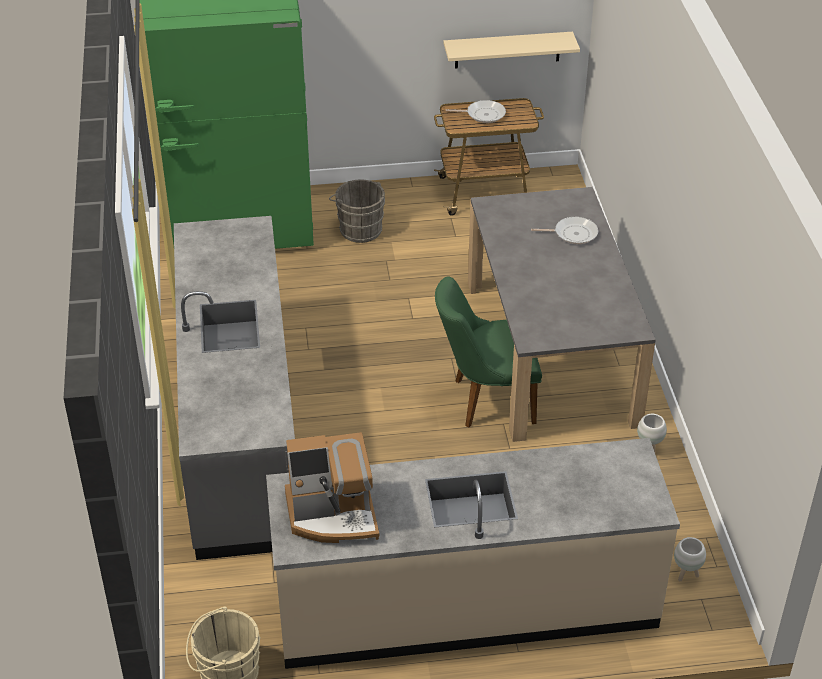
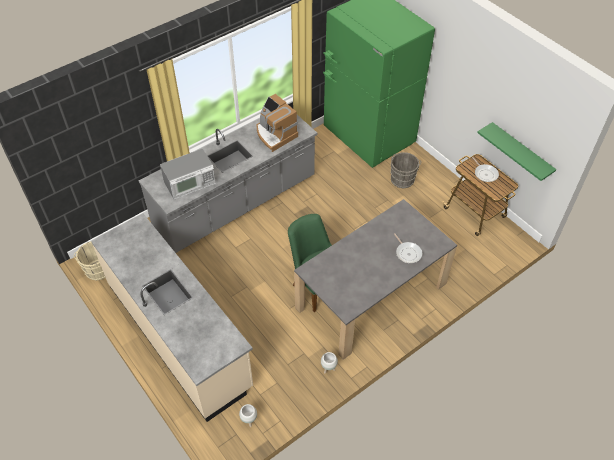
camera: 60 degrees right, 10 degrees up
coffee machine [285,432,379,543] -> coffee machine moved to [256,94,298,152]
beige shelf [443,32,580,69] -> green shelf [477,122,556,181]
none -> microwave [160,149,216,200]

